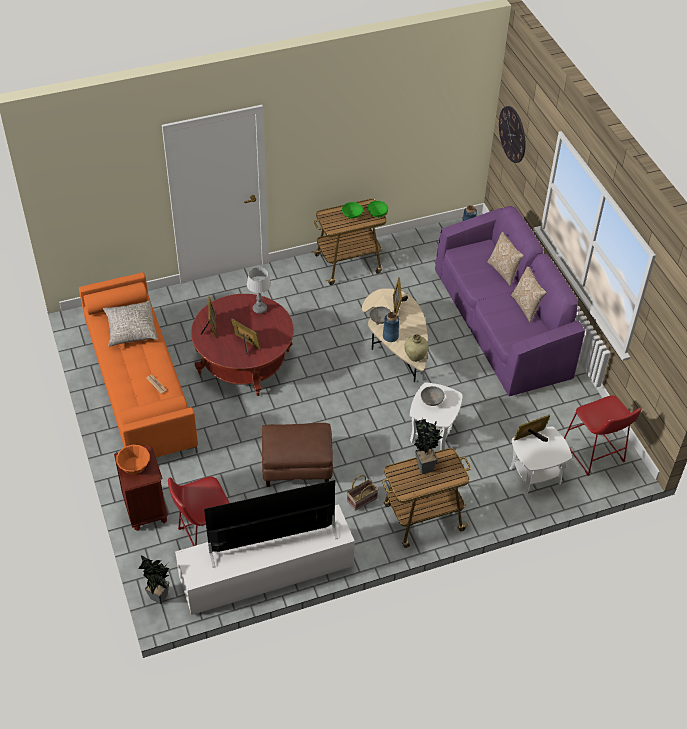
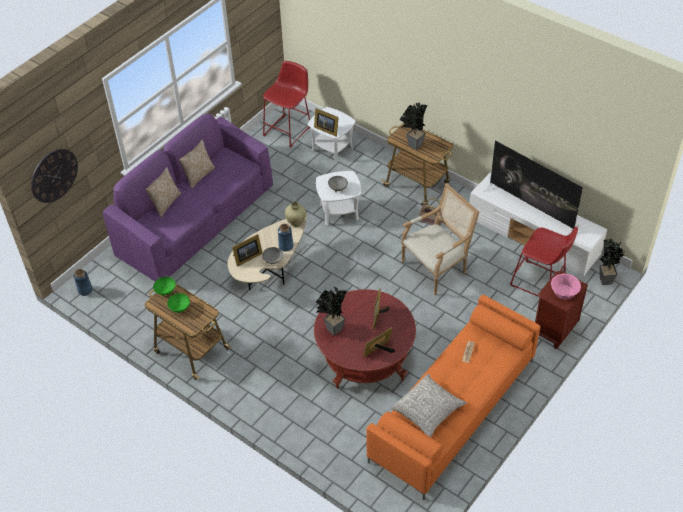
camera: 120 degrees left, 0 degrees up
orange bowl [116,445,150,475] -> pink bowl [551,274,581,300]
table lamp [247,267,271,314] -> potted plant [316,287,347,336]
brown ottoman [262,423,333,487] -> armchair [401,183,479,295]

